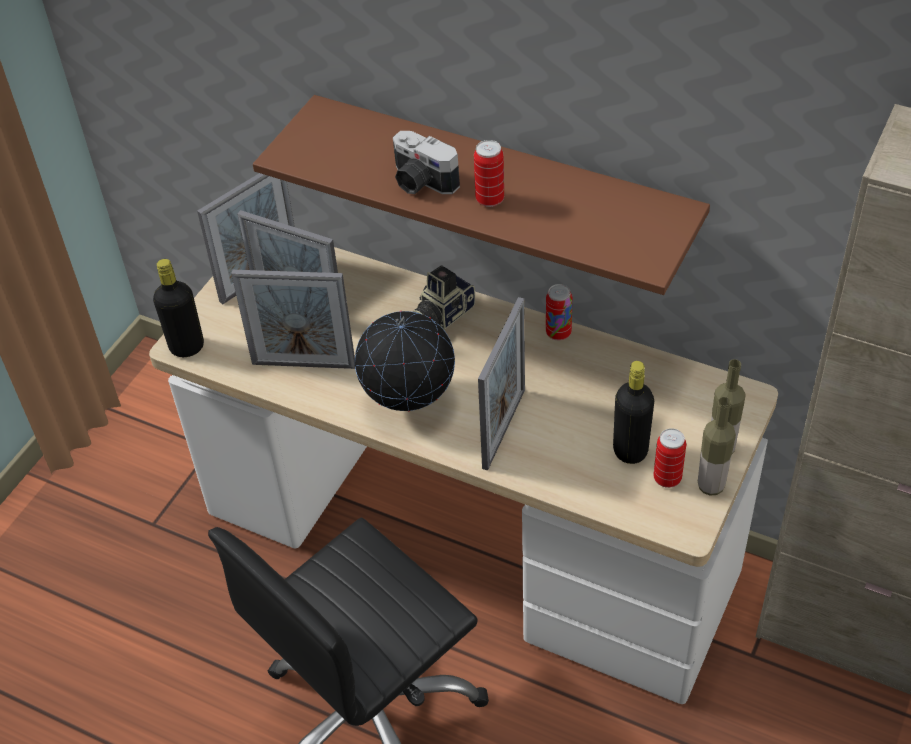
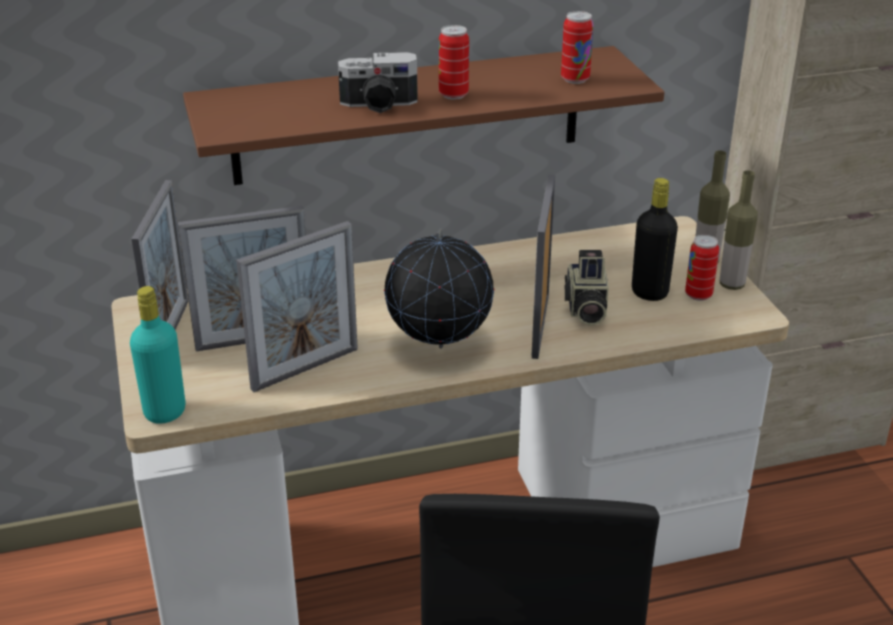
camera: 45 degrees left, 15 degrees down
black bottle [153,259,204,357] -> turquoise bottle [130,286,185,424]
camera [412,266,475,330] -> camera moved to [565,250,609,325]
picture frame [478,297,525,471] -> picture frame turned 150 degrees counterclockwise [532,174,555,359]
can [546,284,573,340] -> can moved to [561,11,594,84]

